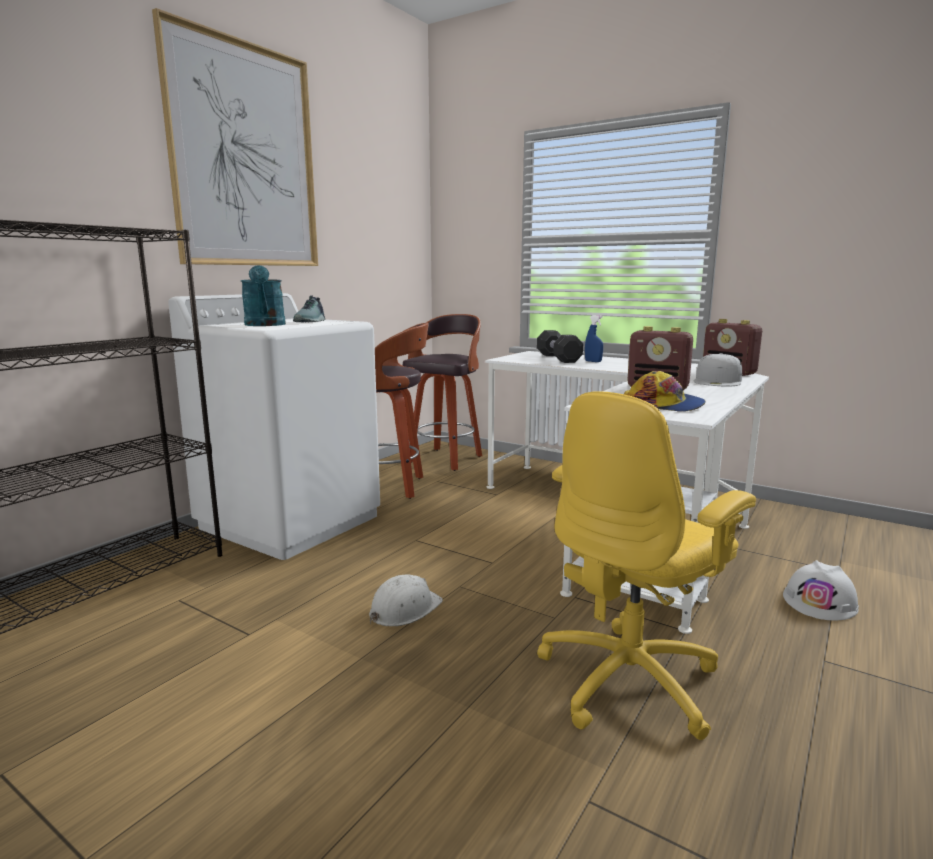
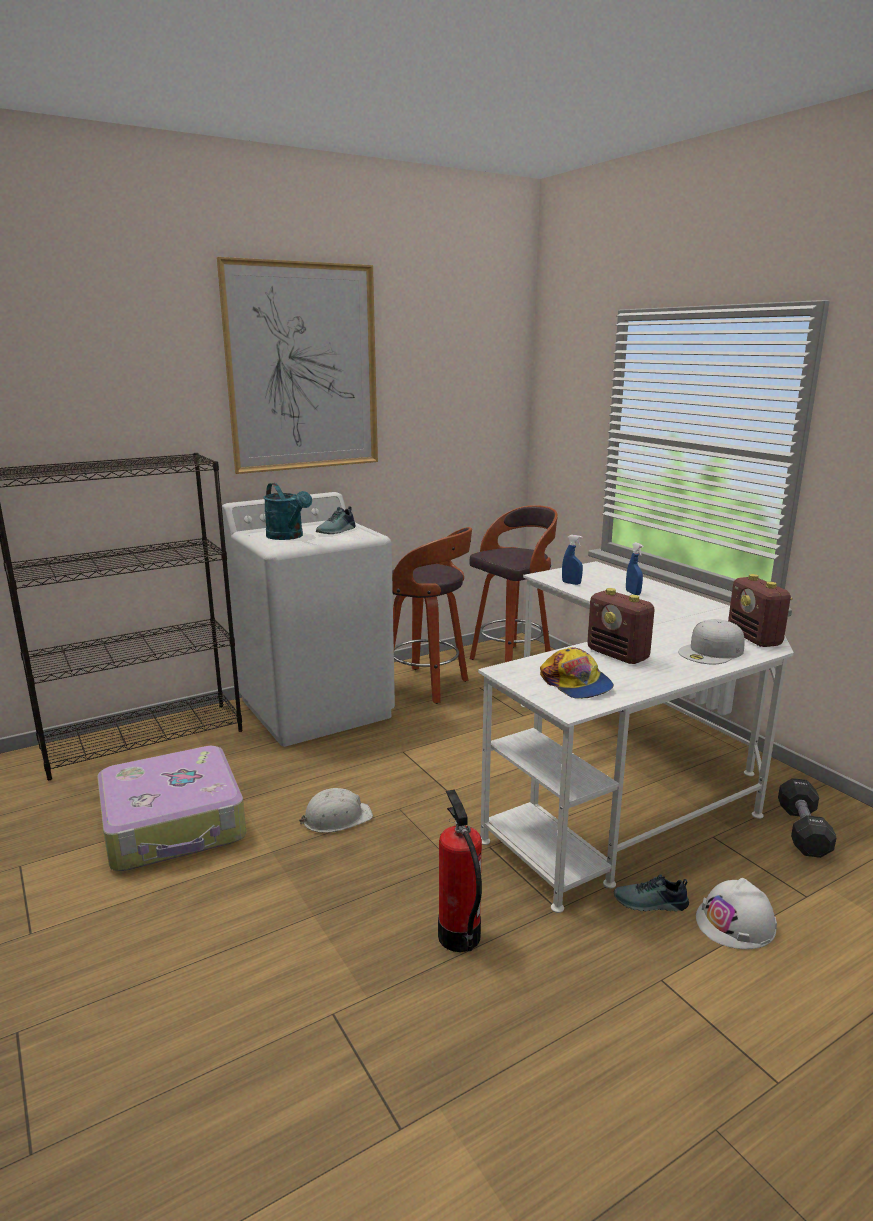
camera: 25 degrees right, 5 degrees up
turquoise watering can [241,265,286,326] -> turquoise watering can turned 45 degrees counterclockwise [264,483,312,540]
black dumbbell [537,330,583,363] -> black dumbbell moved to [778,778,837,858]
yellow office chair [537,391,756,740] -> fire extinguisher [438,789,482,952]
none -> suitcase [97,746,246,871]
none -> blue spray bottle [562,535,583,585]
none -> shoe [614,874,689,911]

